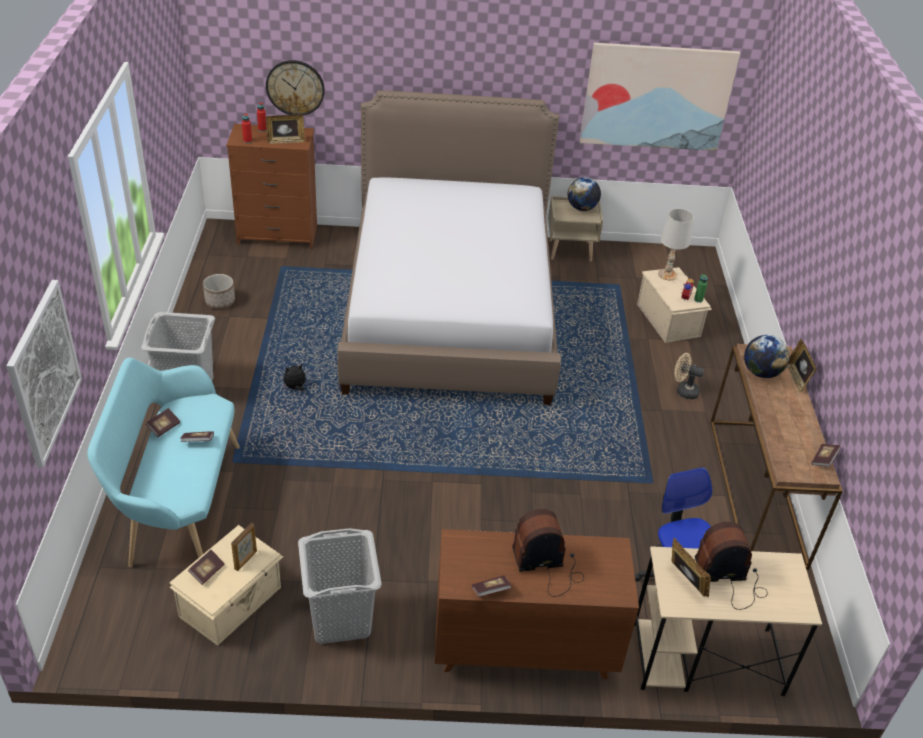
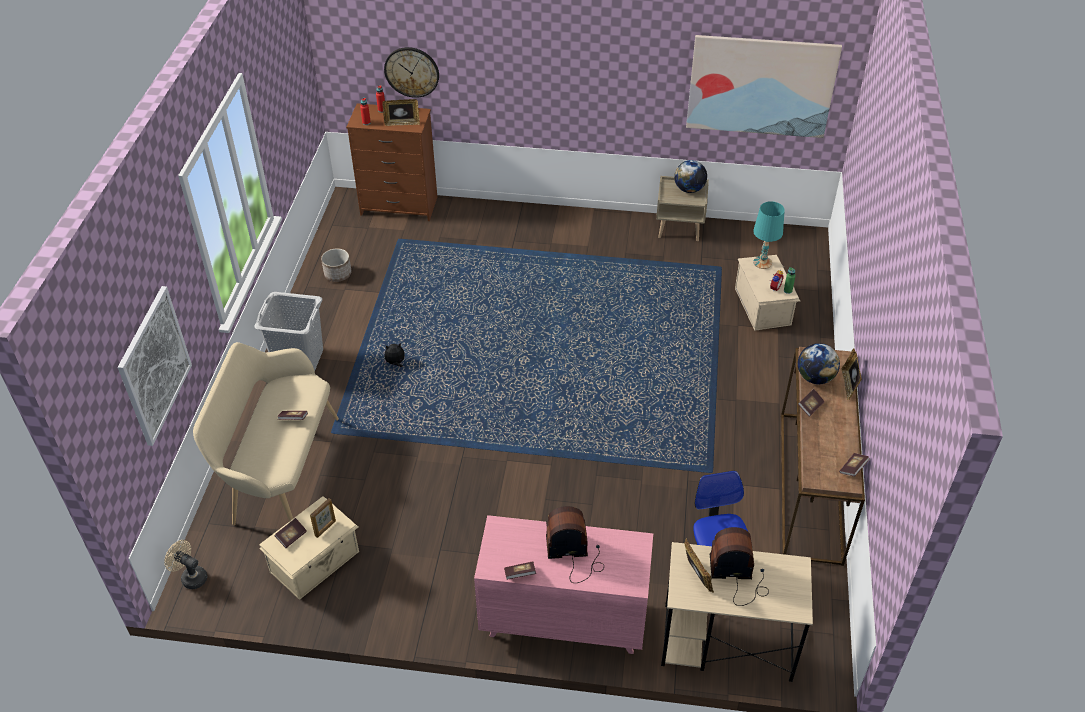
camera: 10 degrees right, 5 degrees up
turquoise bench [88,357,240,567] -> beige bench [193,342,339,525]
book [146,408,180,437] -> book moved to [798,389,825,417]
grey laundry basket [298,528,382,644] -> none
bed [337,90,561,405] -> none
brown dresser [434,529,639,679] -> pink dresser [474,515,653,654]
white table lamp [658,209,694,280] -> turquoise table lamp [753,201,785,269]
beige fan [674,353,704,399] -> beige fan moved to [164,540,208,589]

